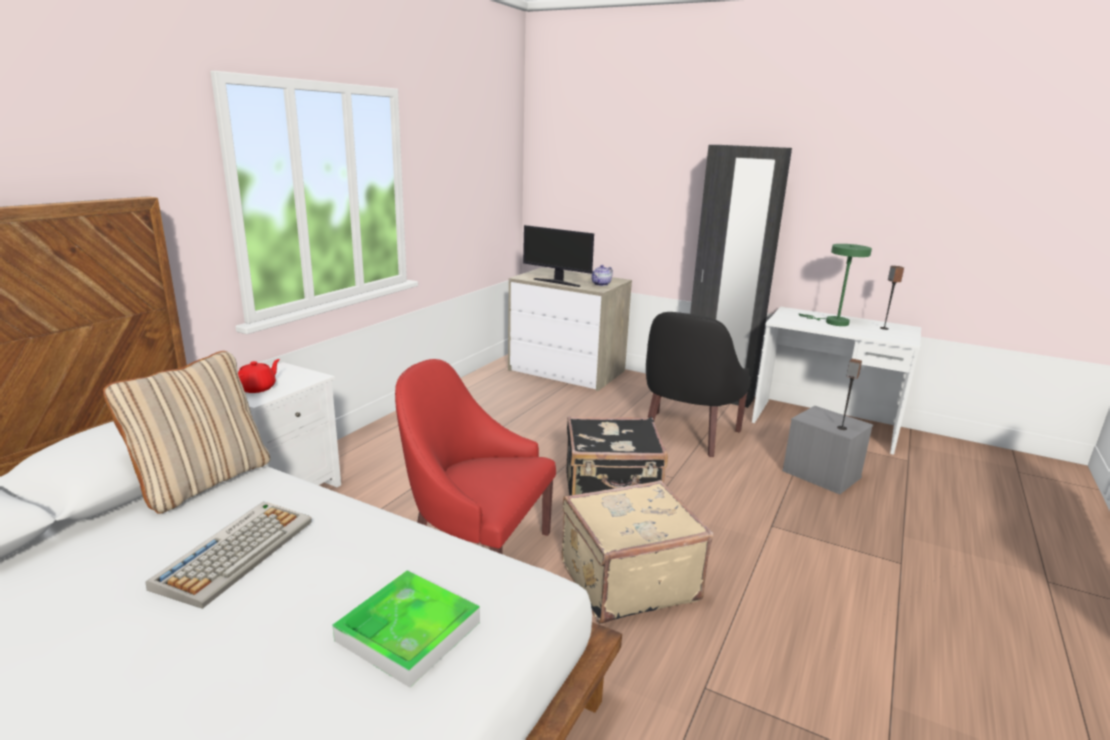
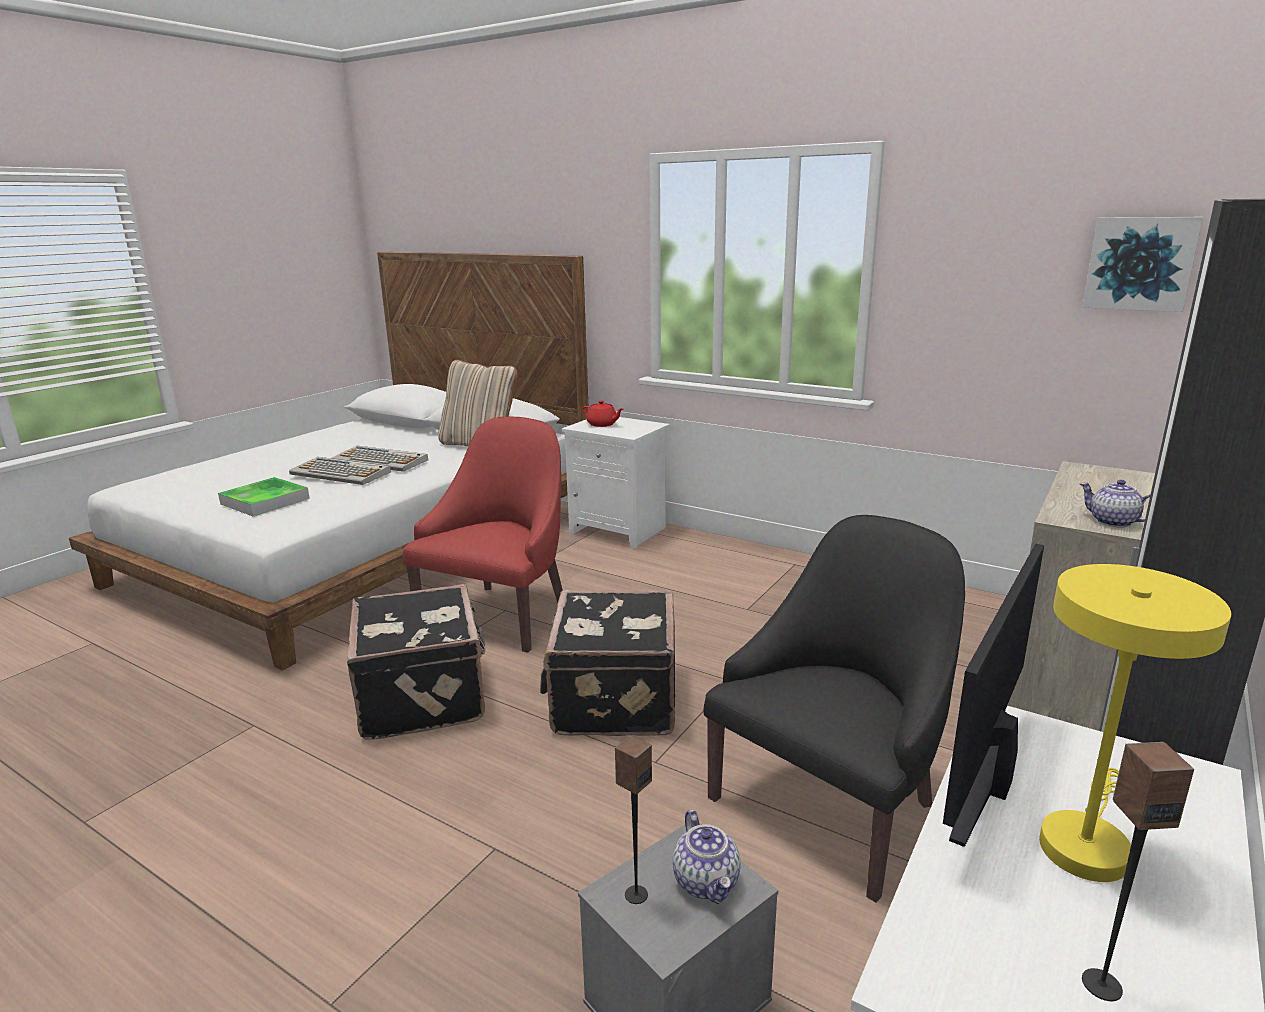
camera: 95 degrees right, 0 degrees up
monitor [523,225,594,287] -> monitor moved to [943,543,1044,847]
beige suitcase [562,480,713,624] -> black suitcase [347,584,485,740]
black armchair [646,312,751,457] -> black armchair turned 105 degrees clockwise [704,515,965,903]
green table lamp [799,244,872,326] -> yellow table lamp [1039,564,1231,882]
none -> keyboard [289,457,391,485]
none -> teapot [673,810,741,904]
none -> picture [1082,217,1203,312]

